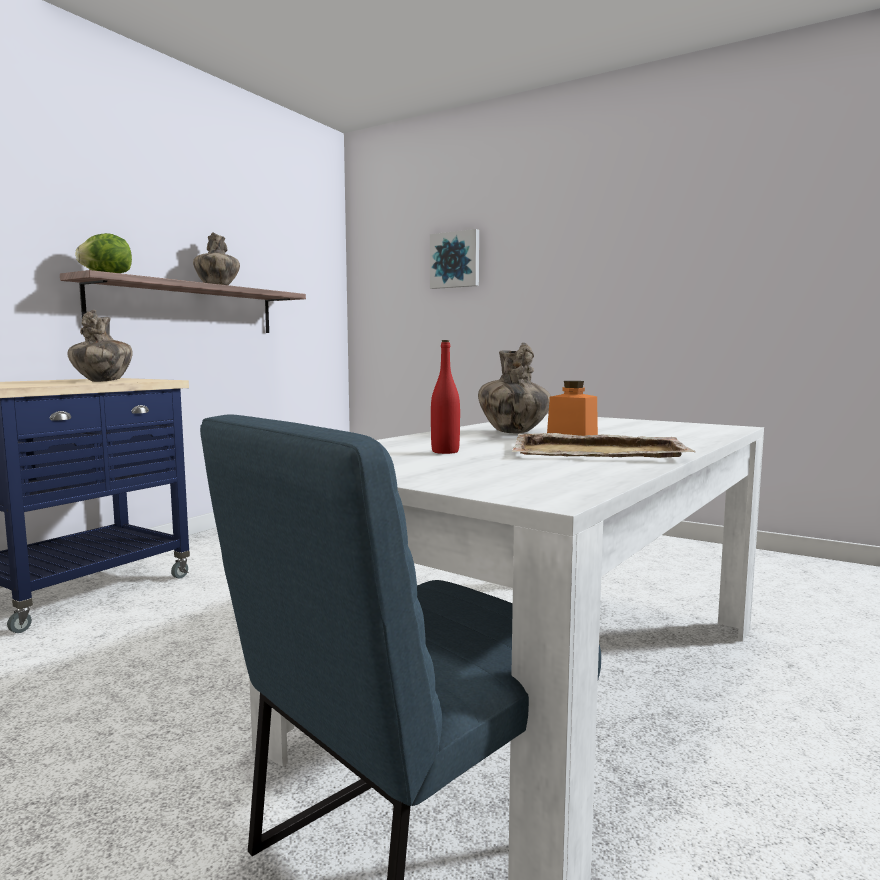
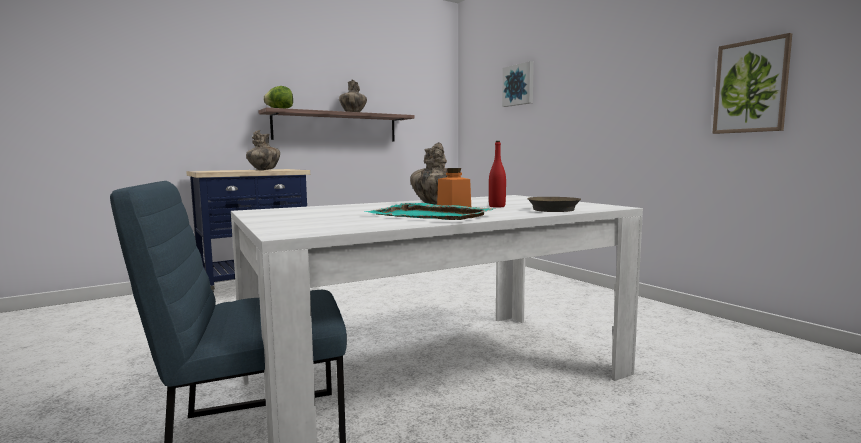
camera: 25 degrees right, 0 degrees up
red bottle [431,340,460,454] -> red bottle moved to [489,141,506,207]
beige tray [512,433,695,458] -> turquoise tray [365,203,496,220]
none -> brown frying pan [527,197,581,212]
none -> picture [712,33,792,134]

